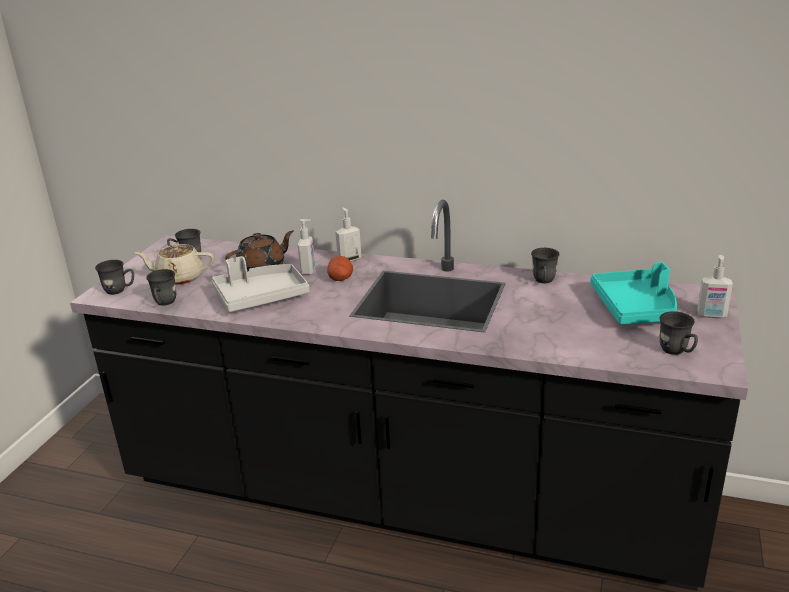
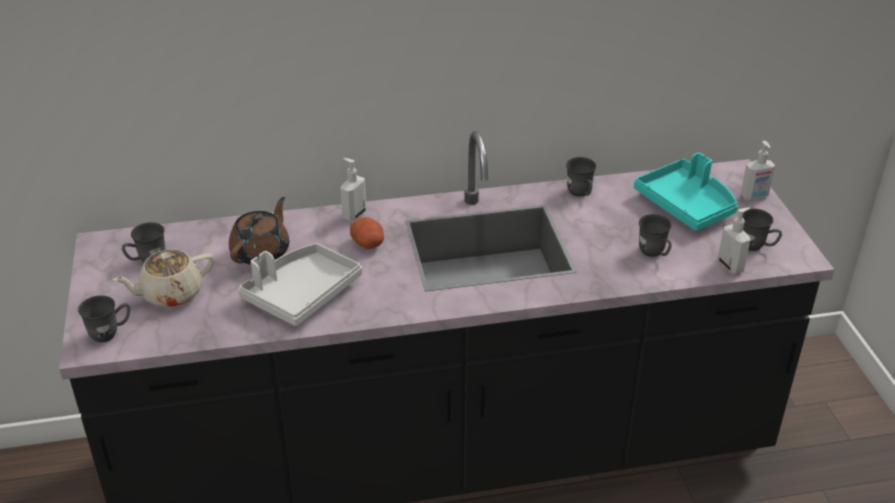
camera: 30 degrees left, 10 degrees up
grey mug [146,269,176,306] -> grey mug moved to [639,214,672,257]
soap dispenser [298,219,315,275] -> soap dispenser moved to [718,207,750,274]

